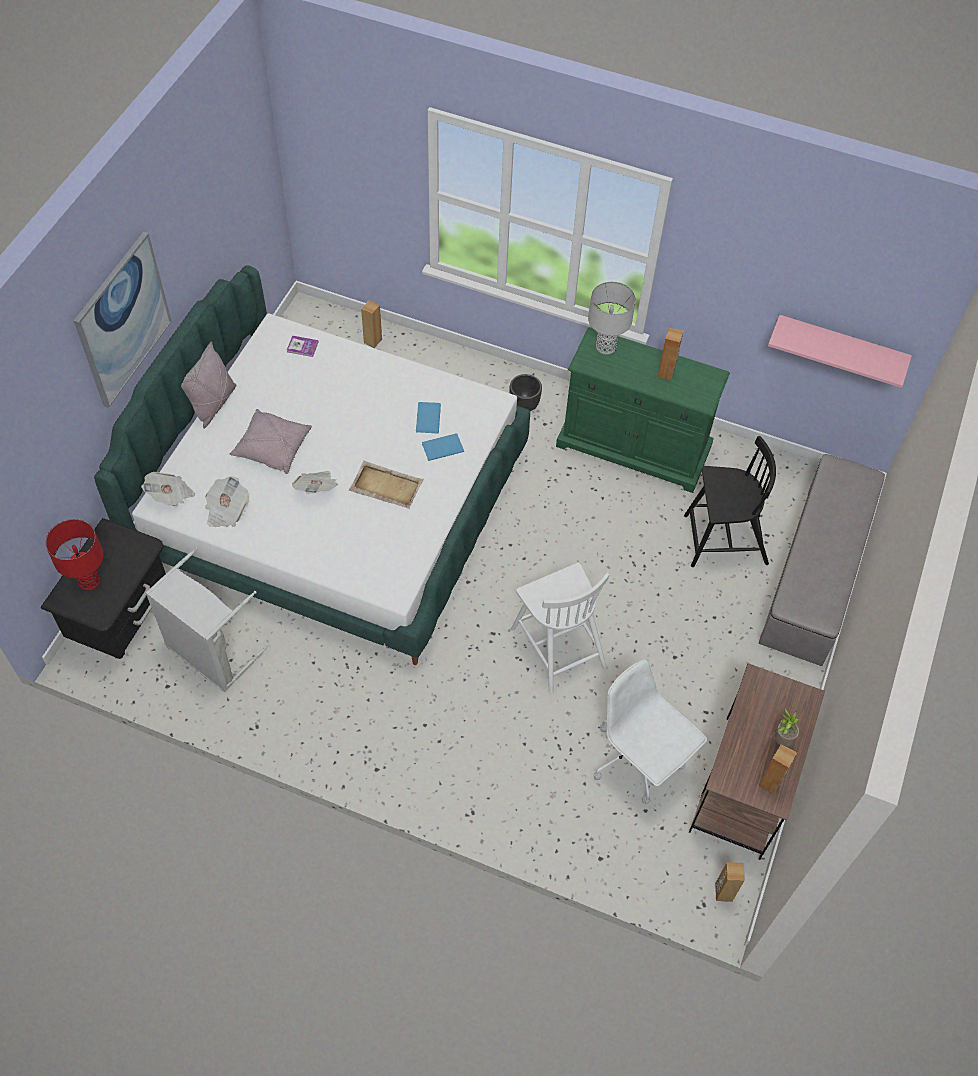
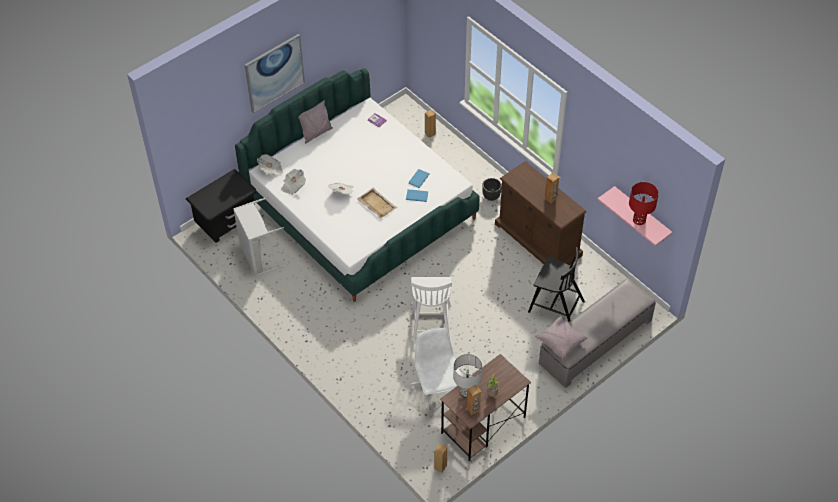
camera: 30 degrees right, 5 degrees down
red table lamp [45,519,103,591] -> red table lamp moved to [629,182,659,225]
purple pillow [230,409,312,474] -> purple pillow moved to [535,316,587,360]
green dresser [556,327,730,493] -> brown dresser [495,161,586,265]
white table lamp [588,282,636,354] -> white table lamp moved to [453,354,482,397]

